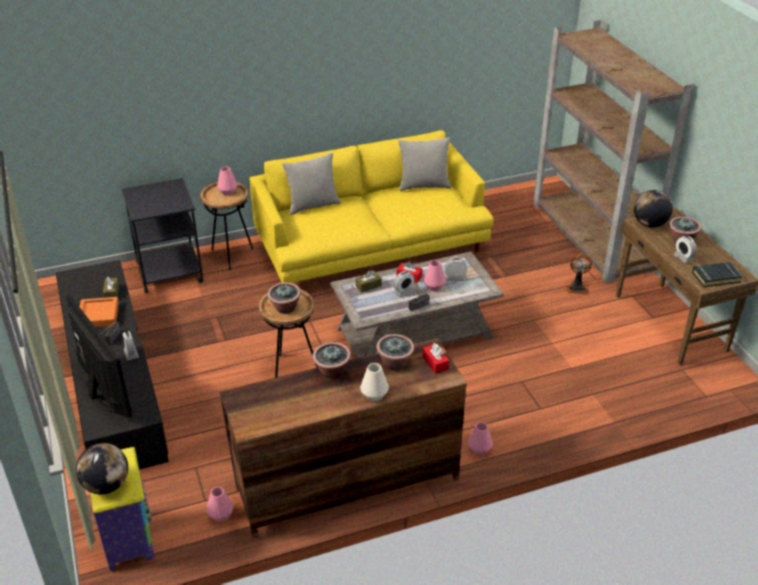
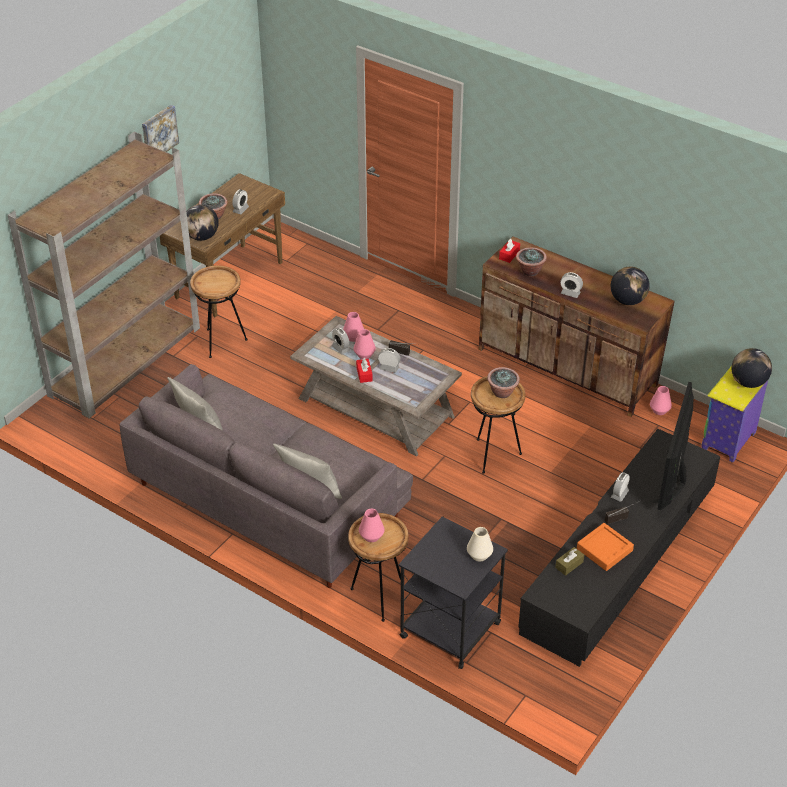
camera: 125 degrees left, 5 degrees up
yellow sofa [250,130,493,283] -> grey sofa [120,364,413,588]
potted plant [312,342,351,379] -> alarm clock [560,272,583,298]
brown tissue box [355,270,382,293] -> none
white vase [360,363,389,401] -> white vase moved to [467,527,493,561]
pink vase [468,422,493,455] -> pink vase moved to [343,312,364,342]
fan [566,254,592,294] -> brown side table [190,265,248,358]
black book [692,262,743,287] -> none
none -> picture [142,105,179,152]
none -> globe [611,267,650,305]

